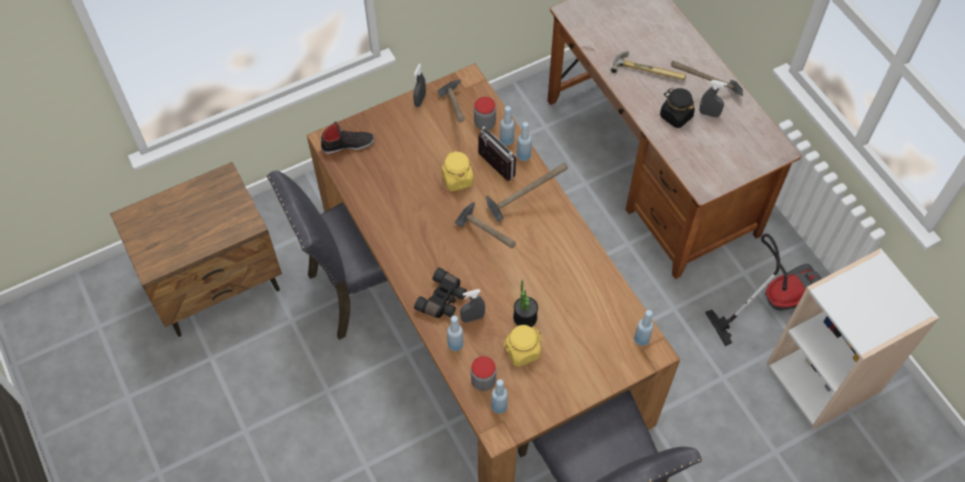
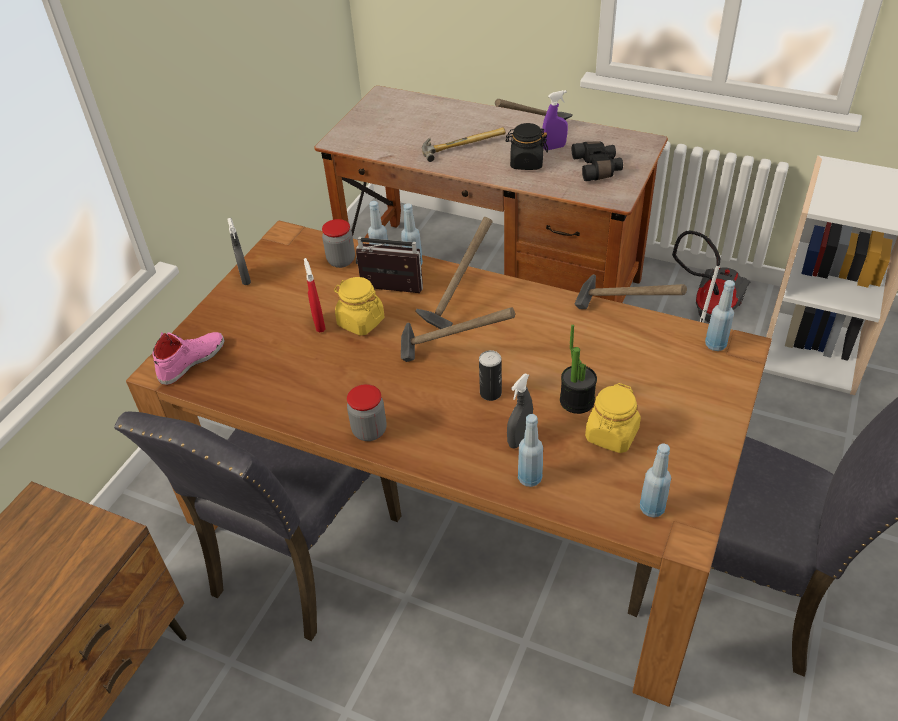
camera: 35 degrees left, 15 degrees down
black shoe [321,121,375,154] -> pink shoe [152,332,225,385]
black binoculars [414,268,467,318] -> black binoculars moved to [572,141,623,181]
hammer [437,79,464,123] -> hammer moved to [574,274,687,309]
jar [471,356,496,391] -> jar moved to [347,384,387,441]
grey spray bottle [700,80,727,118] -> purple spray bottle [542,90,568,150]
none -> red spray bottle [304,258,326,333]
none -> can [479,350,502,401]

